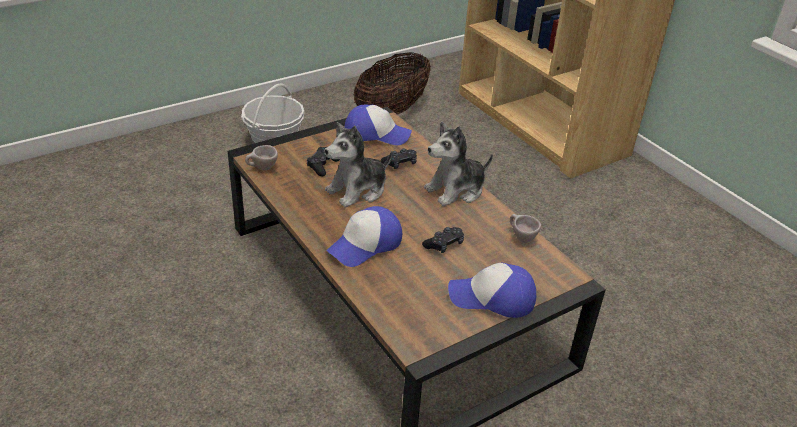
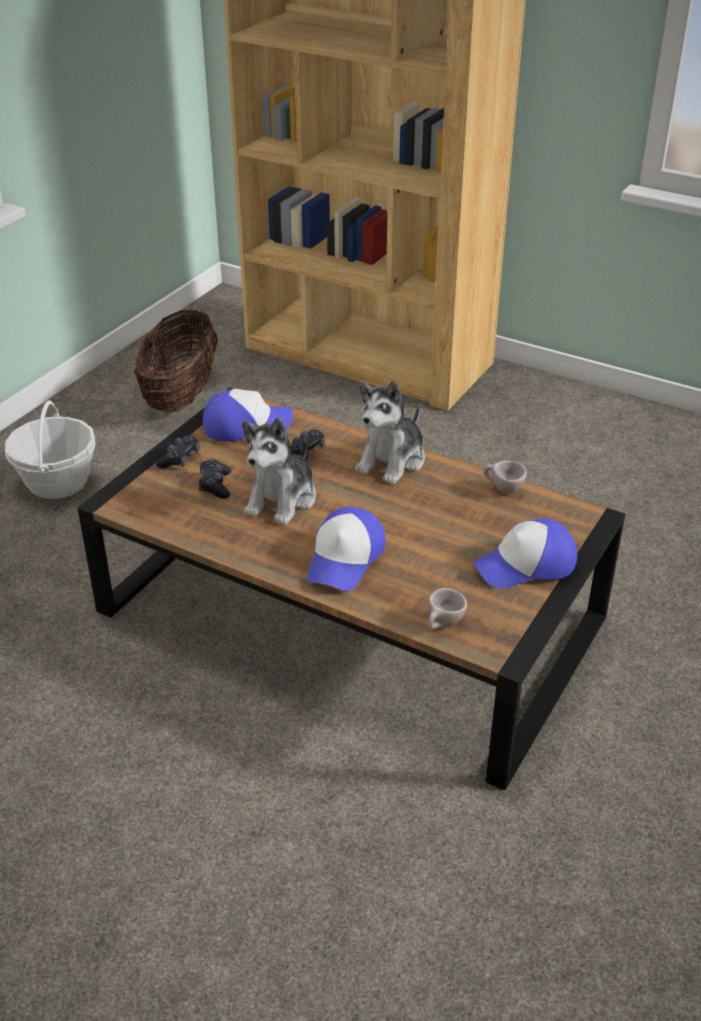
camera: 25 degrees left, 0 degrees up
beige cup [245,145,278,170] -> beige cup moved to [428,588,467,629]
black game controller [422,227,464,253] -> black game controller moved to [156,435,200,469]

